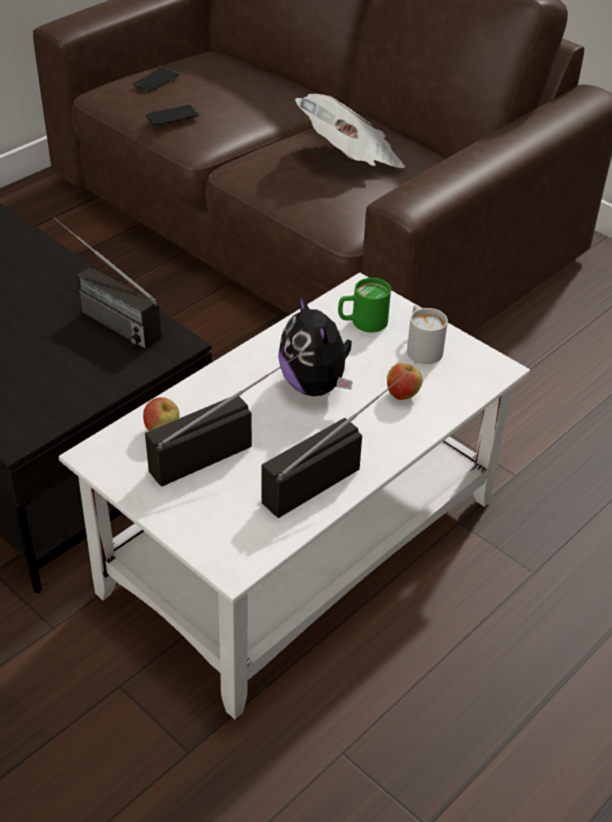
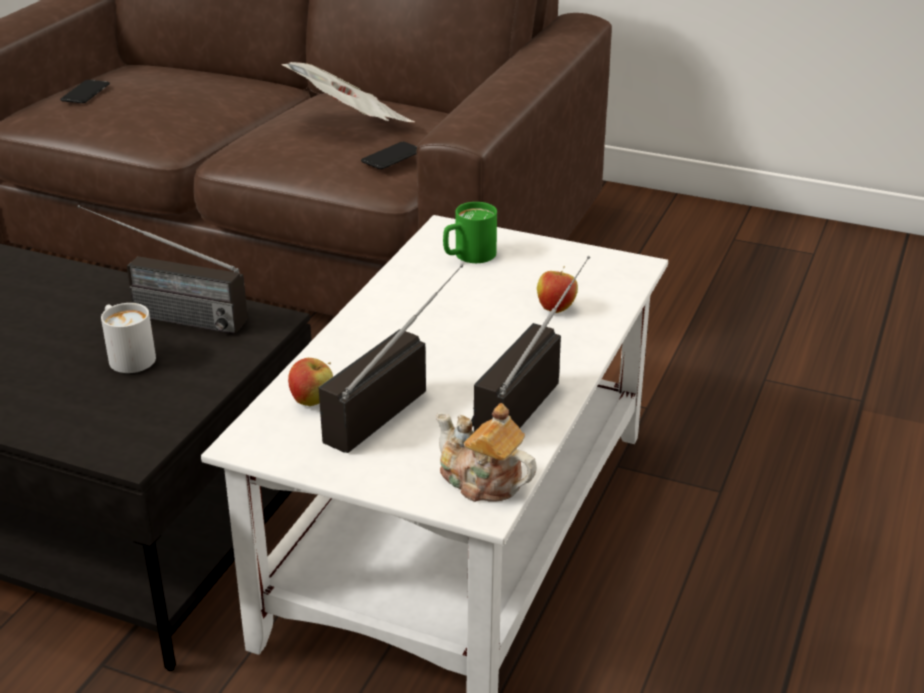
camera: 20 degrees left, 10 degrees down
phone [146,105,199,126] -> phone moved to [361,142,417,169]
plush toy [278,293,353,396] -> none
white mug [407,305,448,364] -> white mug moved to [101,303,156,373]
none -> teapot [436,403,537,502]

